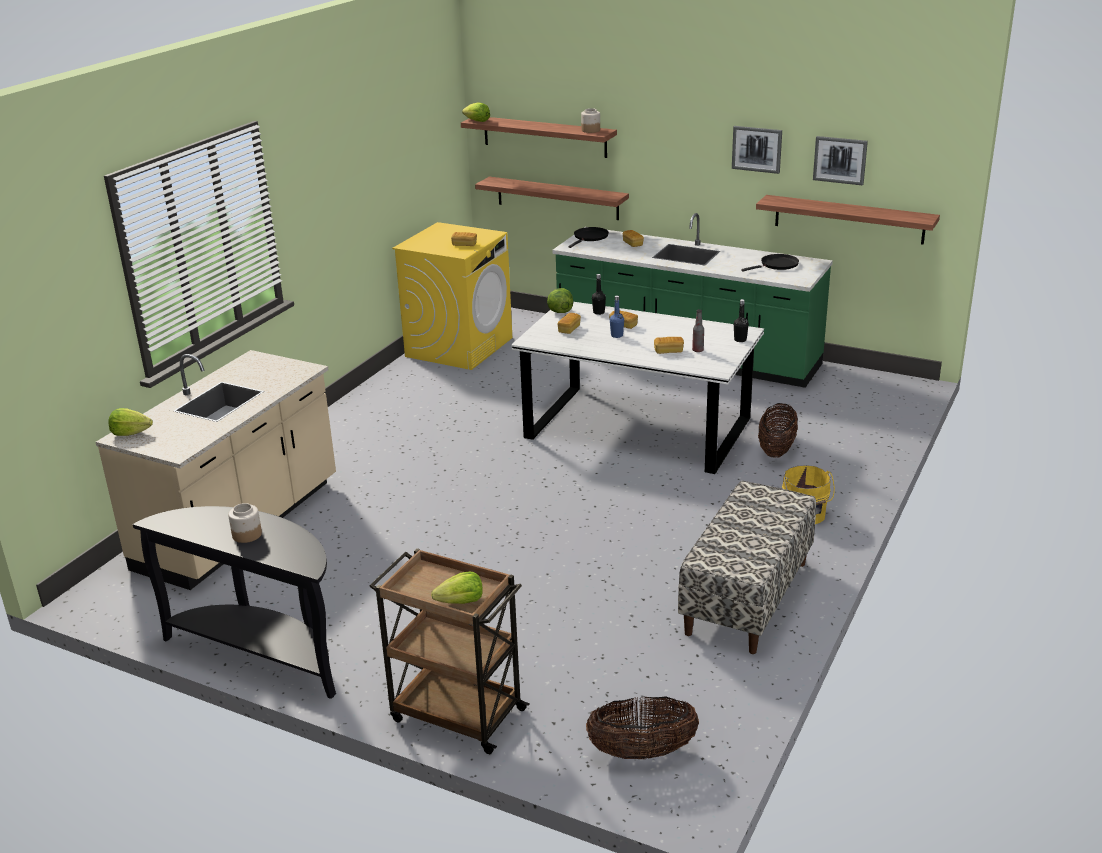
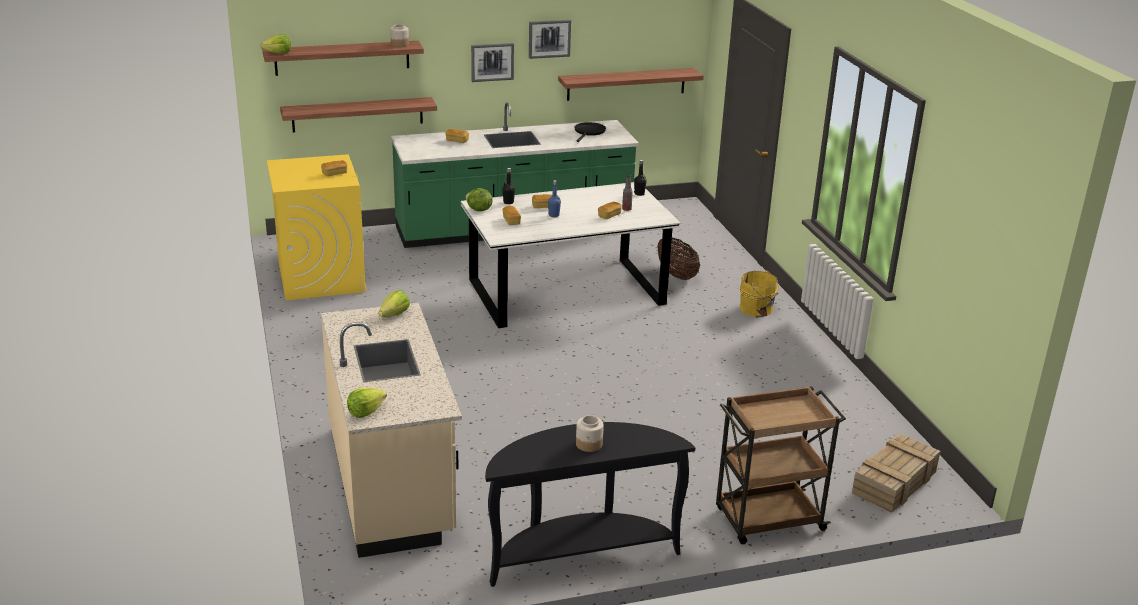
camera: 45 degrees left, 0 degrees up
lettuce [431,572,483,604] -> lettuce moved to [379,290,410,317]
black frying pan [568,227,609,248] -> none
basket [586,696,699,759] -> crate [852,434,940,512]
bench [678,481,816,654] -> none
picture [813,136,868,186] -> picture moved to [471,43,514,82]

